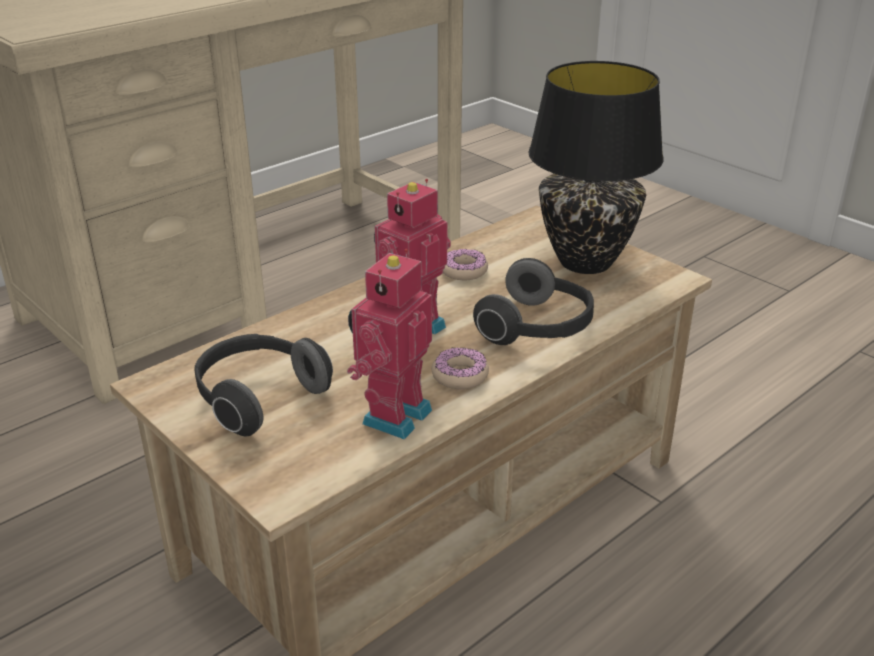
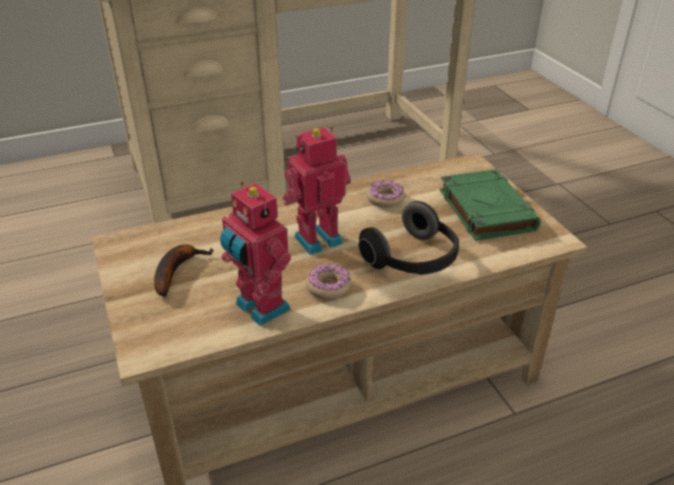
camera: 20 degrees right, 5 degrees up
headphones [194,334,333,436] -> banana [154,244,214,297]
toy robot [347,249,434,439] -> toy robot turned 90 degrees counterclockwise [220,182,291,326]
black table lamp [528,61,663,274] -> green book [440,169,541,241]

